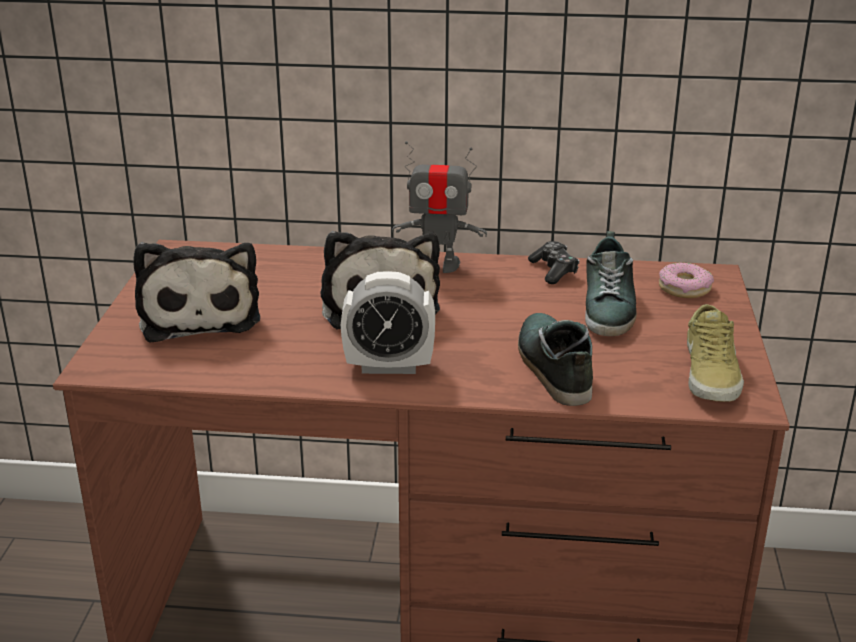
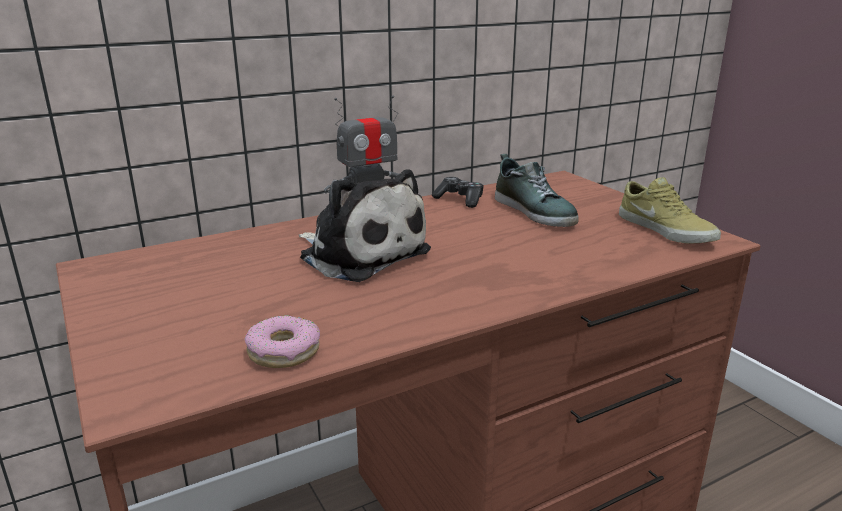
camera: 35 degrees left, 5 degrees down
plush toy [133,242,260,343] -> none
alarm clock [341,271,435,374] -> none
shoe [518,313,593,406] -> none
donut [659,263,714,298] -> donut moved to [244,315,320,368]

